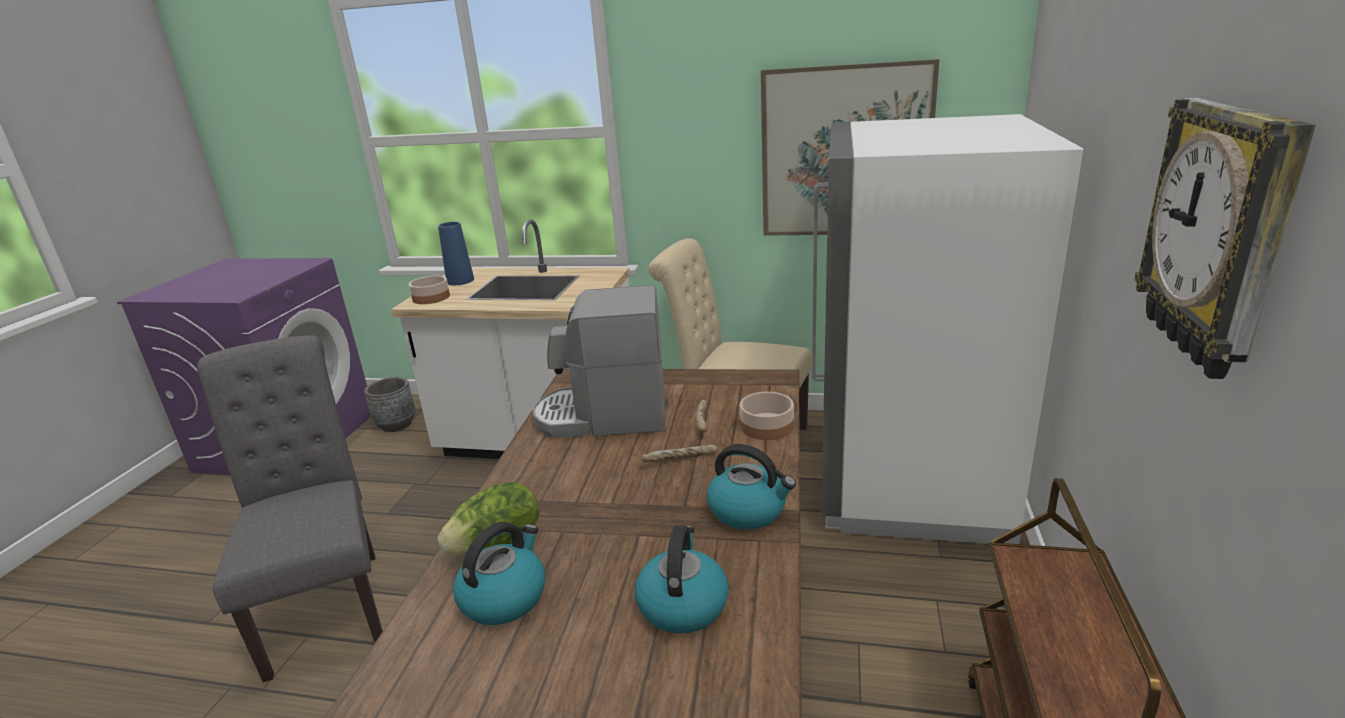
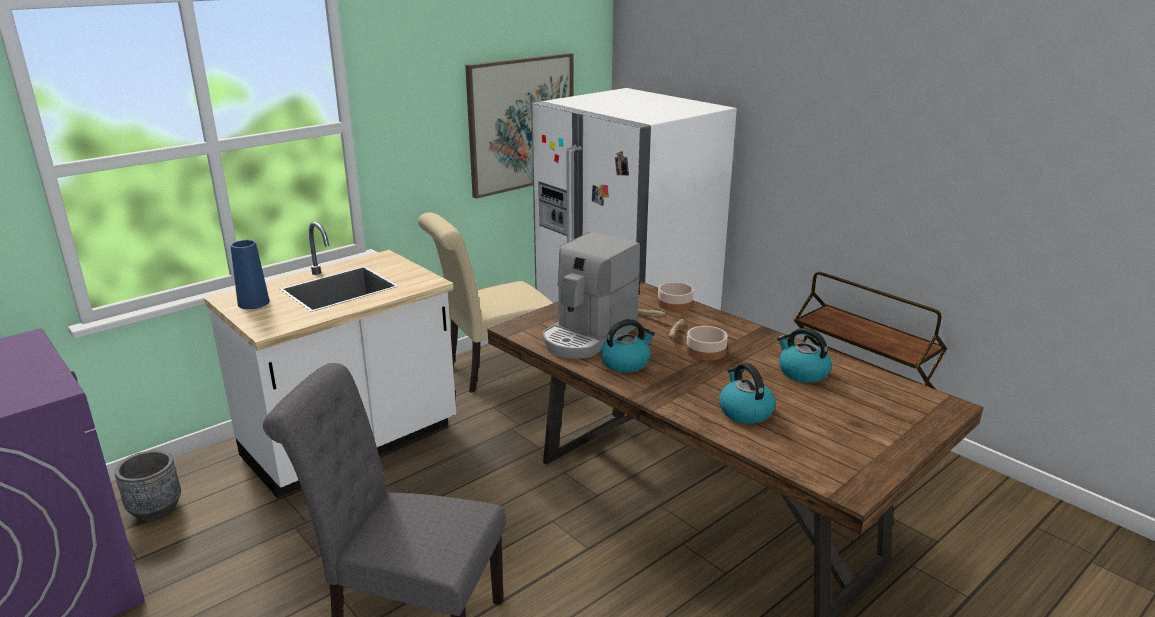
camera: 55 degrees left, 0 degrees up
bowl [409,276,450,304] -> bowl moved to [686,326,728,361]
lettuce [437,482,539,556] -> none
kettle [707,444,796,529] -> kettle moved to [600,319,655,373]
wall clock [1134,98,1316,379] -> none

